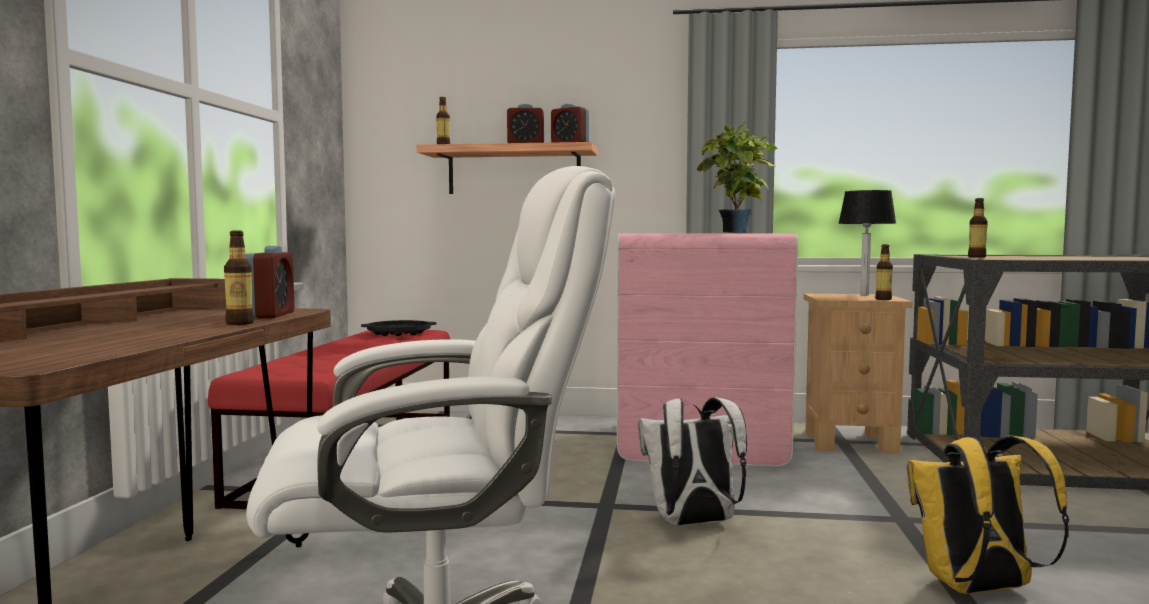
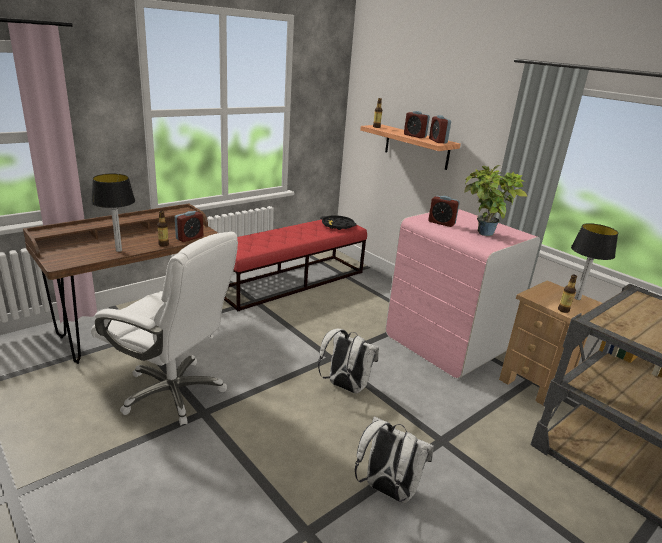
camera: 40 degrees right, 20 degrees up
yellow backpack [907,436,1069,594] -> white backpack [355,416,434,503]
bottle [968,198,988,258] -> none
none -> table lamp [91,174,135,252]
none -> alarm clock [428,196,460,227]

